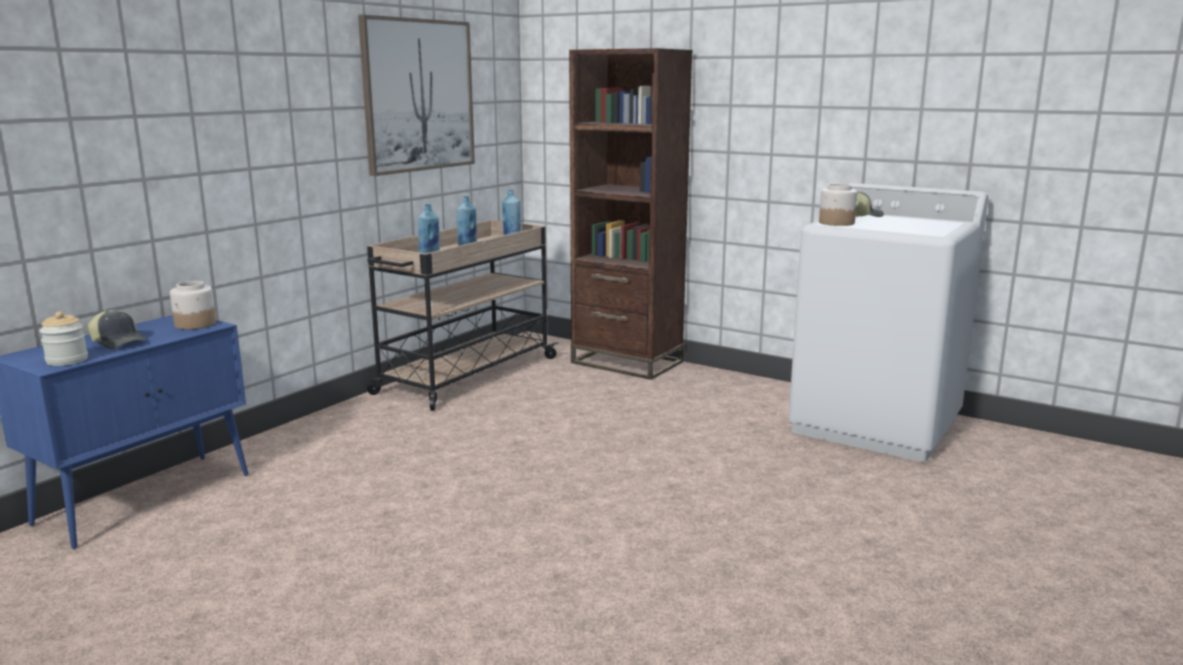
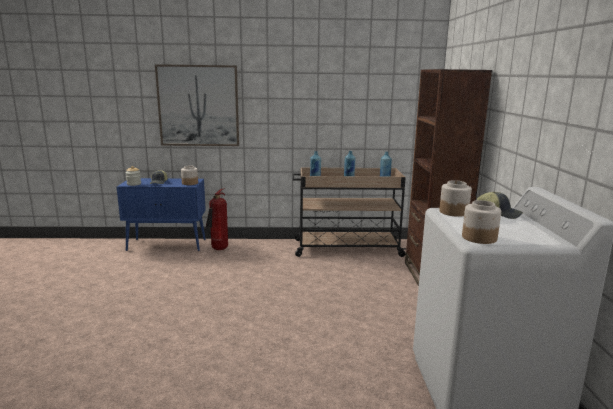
camera: 55 degrees right, 0 degrees up
picture [358,15,475,176] -> picture moved to [155,64,239,146]
none -> fire extinguisher [206,188,228,250]
none -> jar [462,200,501,244]

